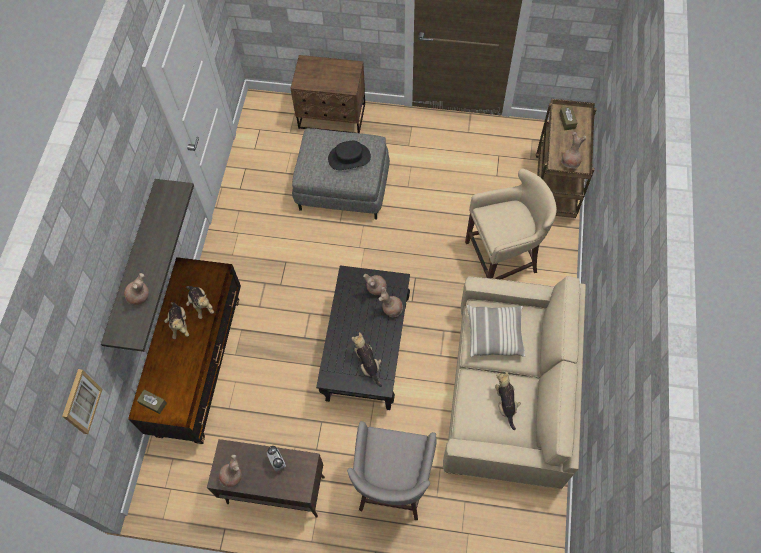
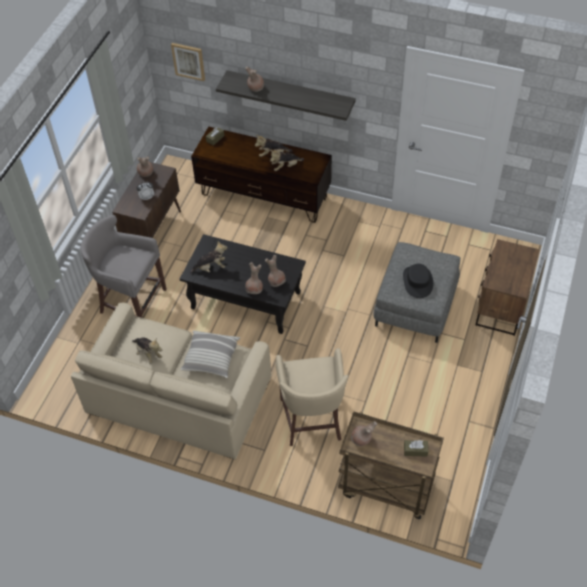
camera: 100 degrees right, 10 degrees down
plush toy [495,371,521,430] -> plush toy turned 45 degrees clockwise [132,338,162,364]

